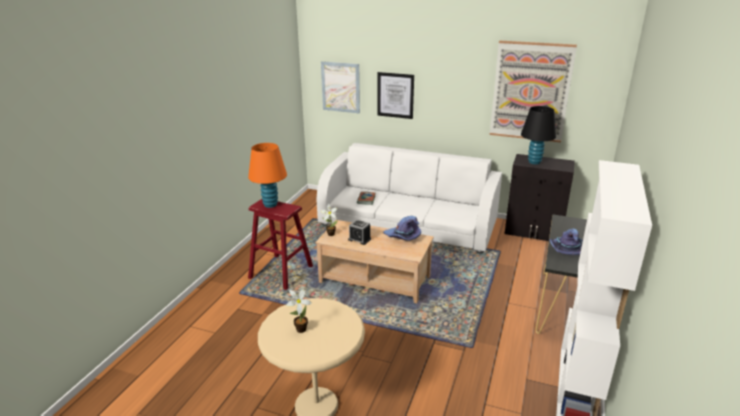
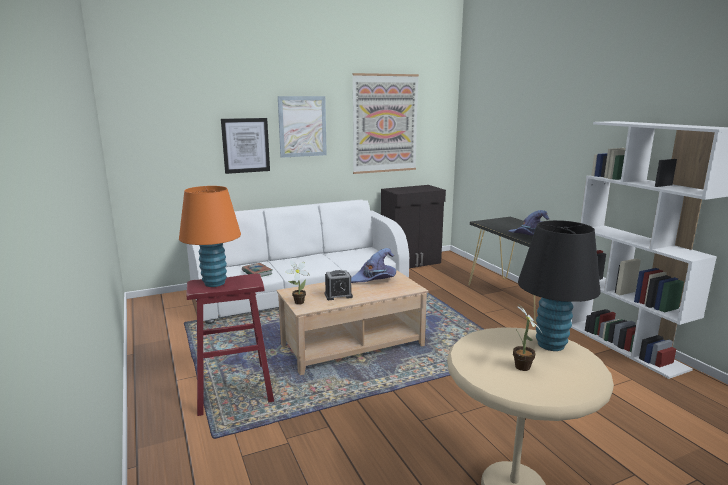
camera: 45 degrees left, 10 degrees down
picture [321,61,360,113] -> picture moved to [278,96,327,158]
black table lamp [521,106,556,164] -> black table lamp moved to [518,220,601,351]

